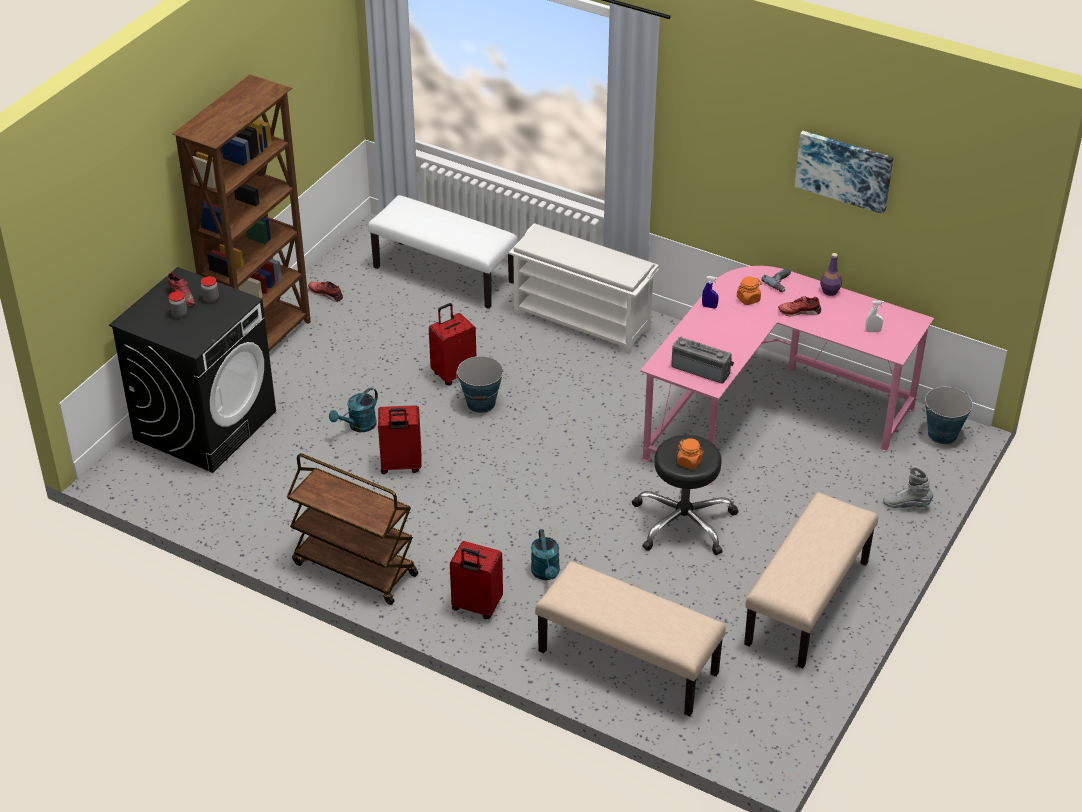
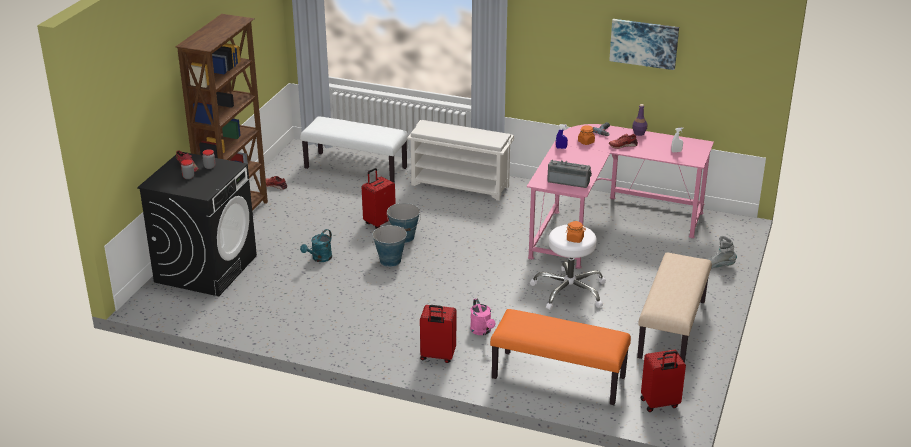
camera: 10 degrees left, 10 degrees down
brown cart [287,453,418,605] -> none
red suitcase [378,405,422,474] -> red suitcase moved to [640,350,686,412]
turquoise watering can [531,529,560,580] -> pink watering can [470,298,495,335]
beige bench [535,562,726,716] -> orange bench [490,309,631,405]
black stool [632,435,739,555] -> white stool [530,225,606,310]
bucket [922,387,973,444] -> bucket moved to [372,225,407,267]

